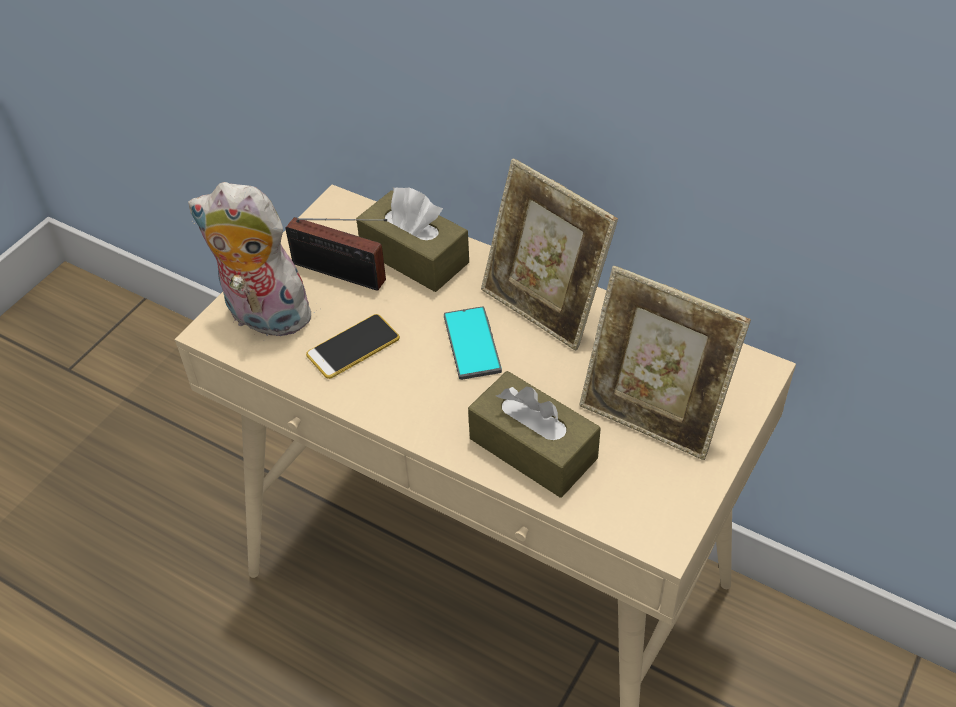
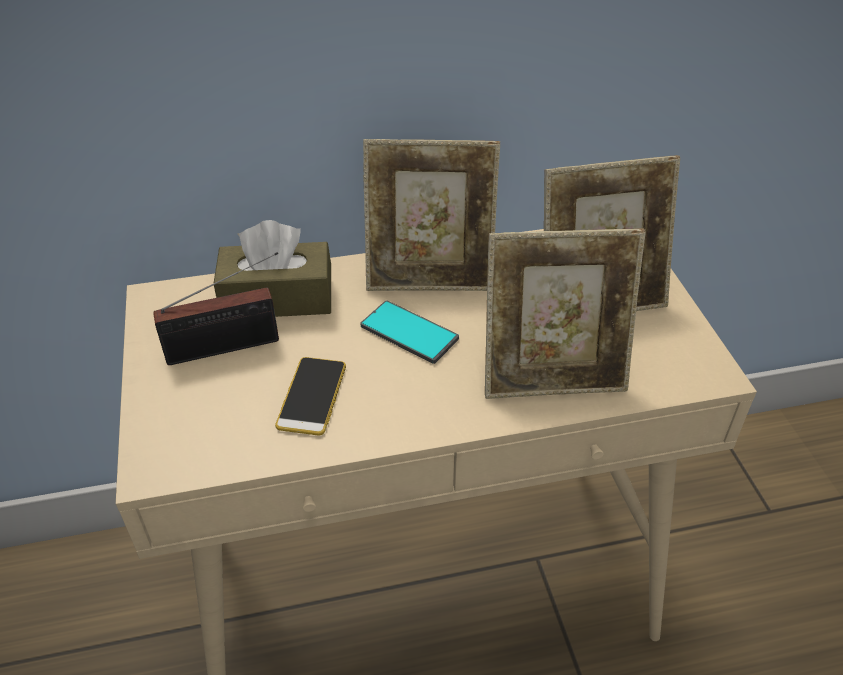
camera: 45 degrees left, 5 degrees down
plush toy [188,182,321,336] -> none
brown tissue box [468,371,601,498] -> picture frame [485,229,646,399]

